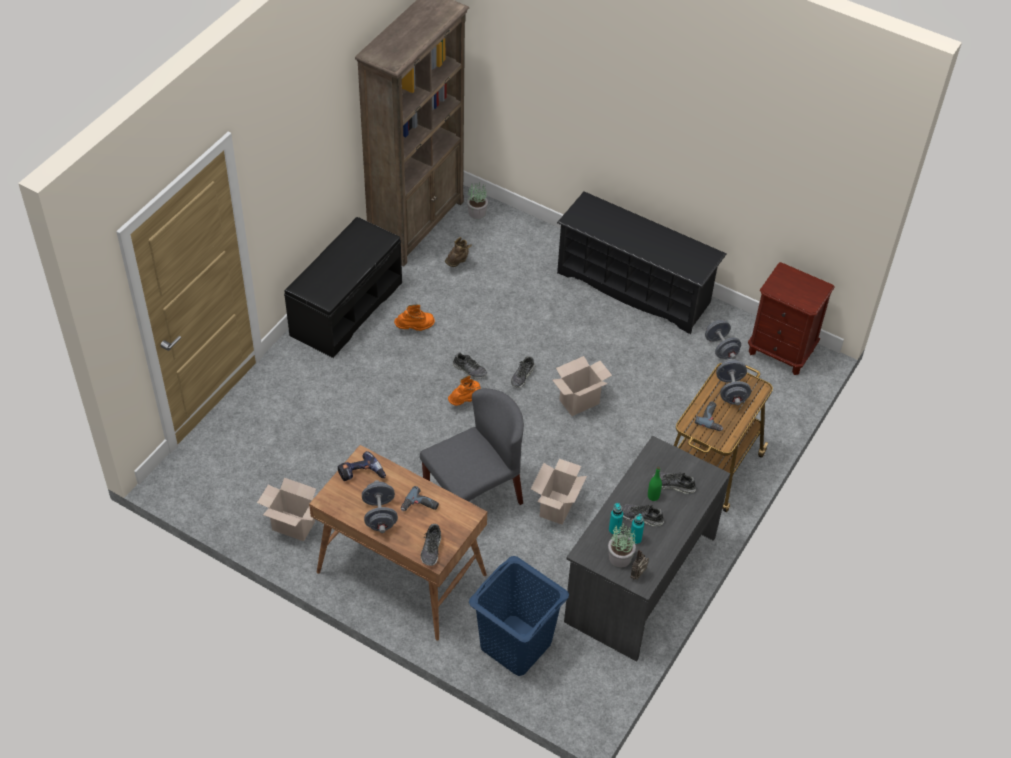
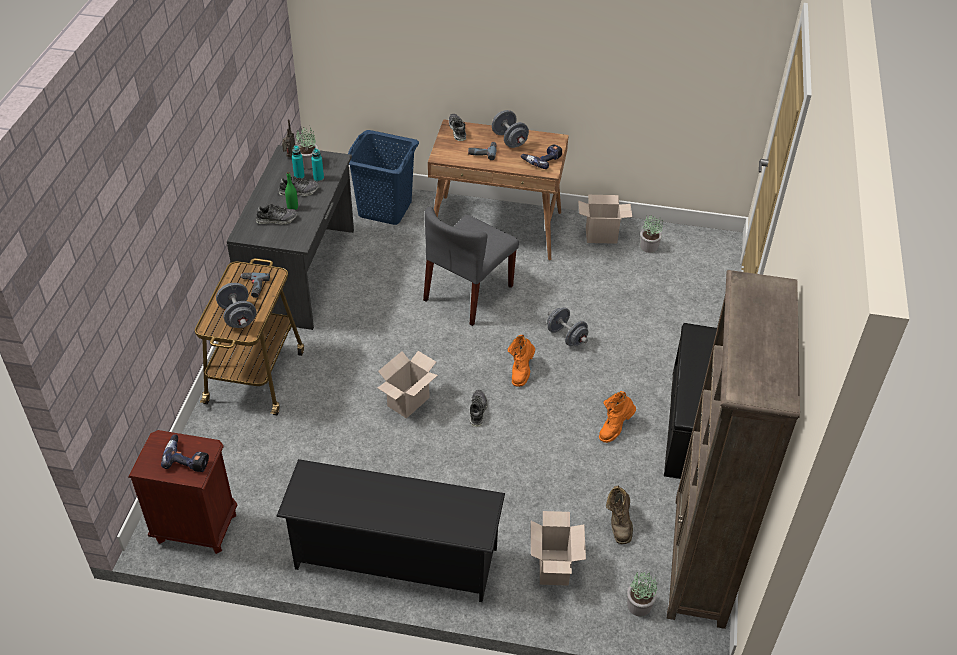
camera: 160 degrees right, 5 degrees down
shoe [452,353,487,379] -> none
cardboard box [531,459,587,525] -> cardboard box moved to [531,511,586,586]
grey dumbbell [705,320,741,359] -> grey dumbbell moved to [547,307,588,346]
none -> power drill [161,434,209,472]
none -> potted plant [640,215,663,253]

